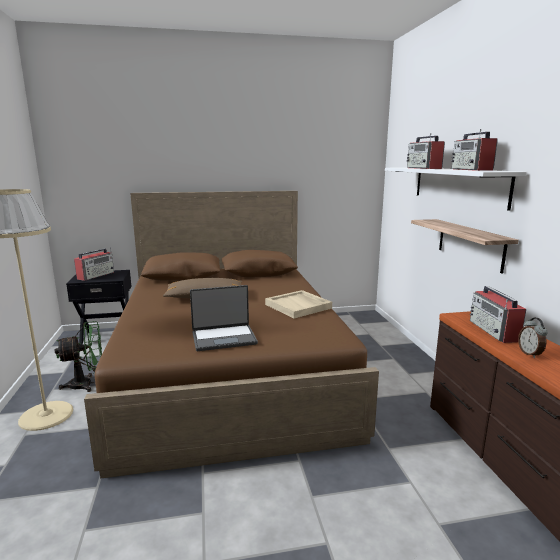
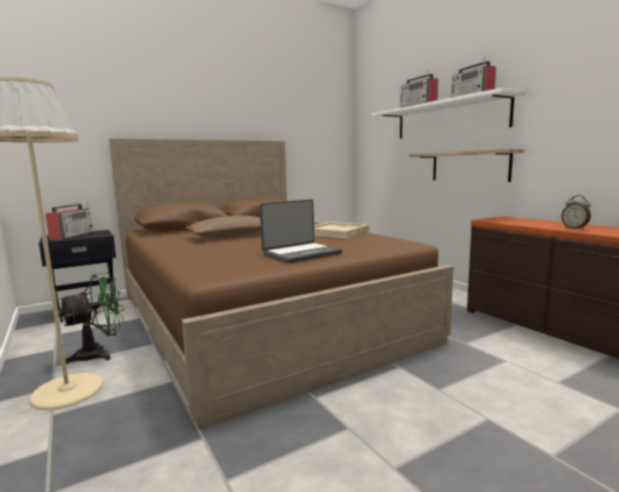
camera: 20 degrees left, 5 degrees down
radio [470,286,526,343] -> none

